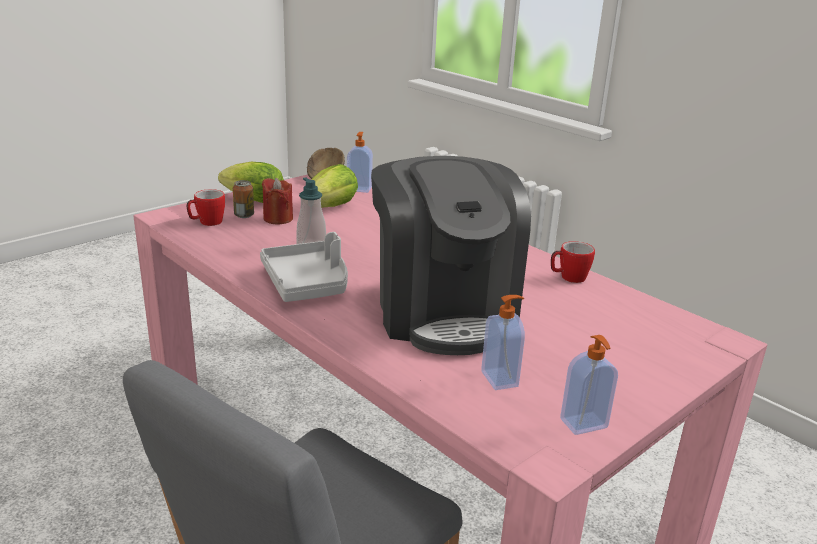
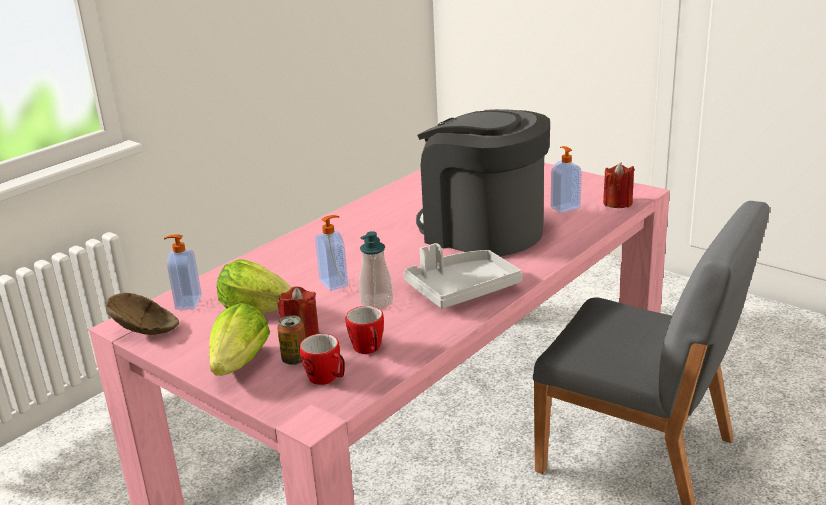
camera: 95 degrees left, 0 degrees up
coffee machine [371,156,531,355] -> coffee machine turned 120 degrees counterclockwise [416,109,550,256]
mug [551,241,595,283] -> mug moved to [346,306,384,354]
soap dispenser [560,335,618,435] -> soap dispenser moved to [315,215,348,291]
none -> red candle [603,163,635,208]

